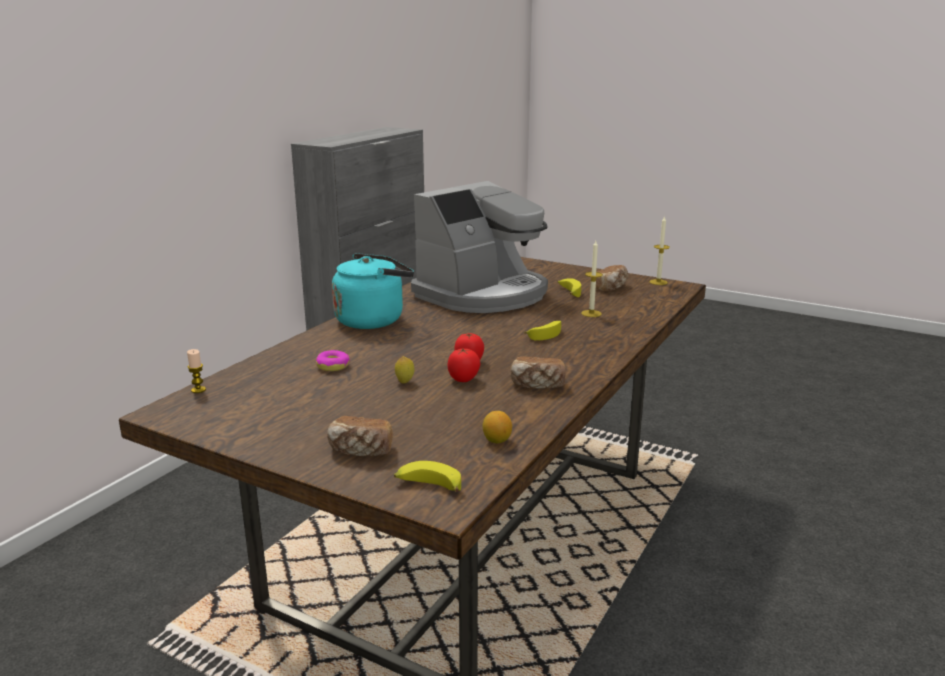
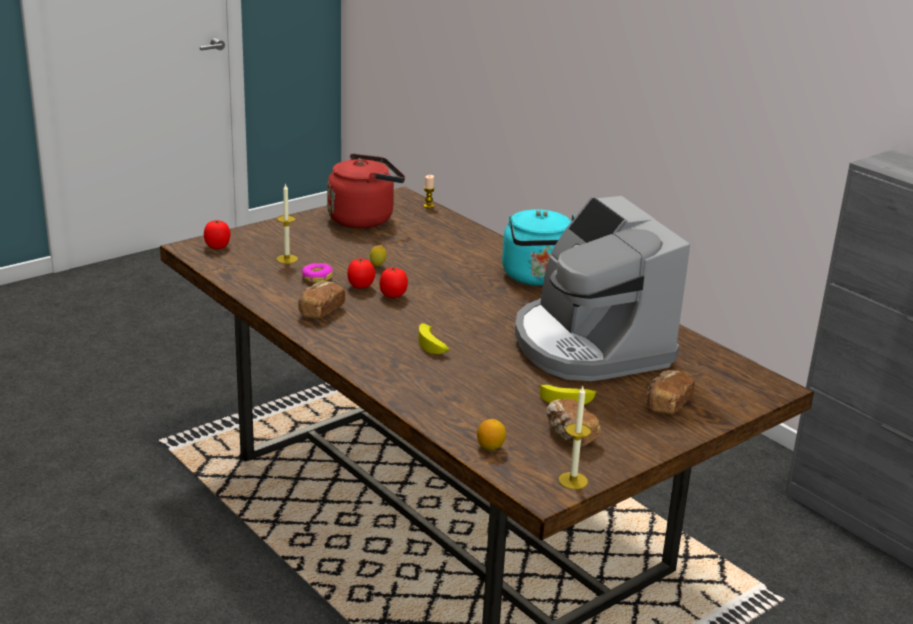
camera: 110 degrees right, 5 degrees up
donut [316,350,350,371] -> donut moved to [302,263,333,283]
bread [327,416,393,456] -> bread moved to [646,370,695,414]
banana [394,461,461,492] -> tomato [204,220,230,249]
lemon [483,411,512,444] -> lemon moved to [477,419,506,450]
candle [581,241,603,317] -> candle moved to [276,183,298,264]
none -> red kettle [327,153,405,228]

